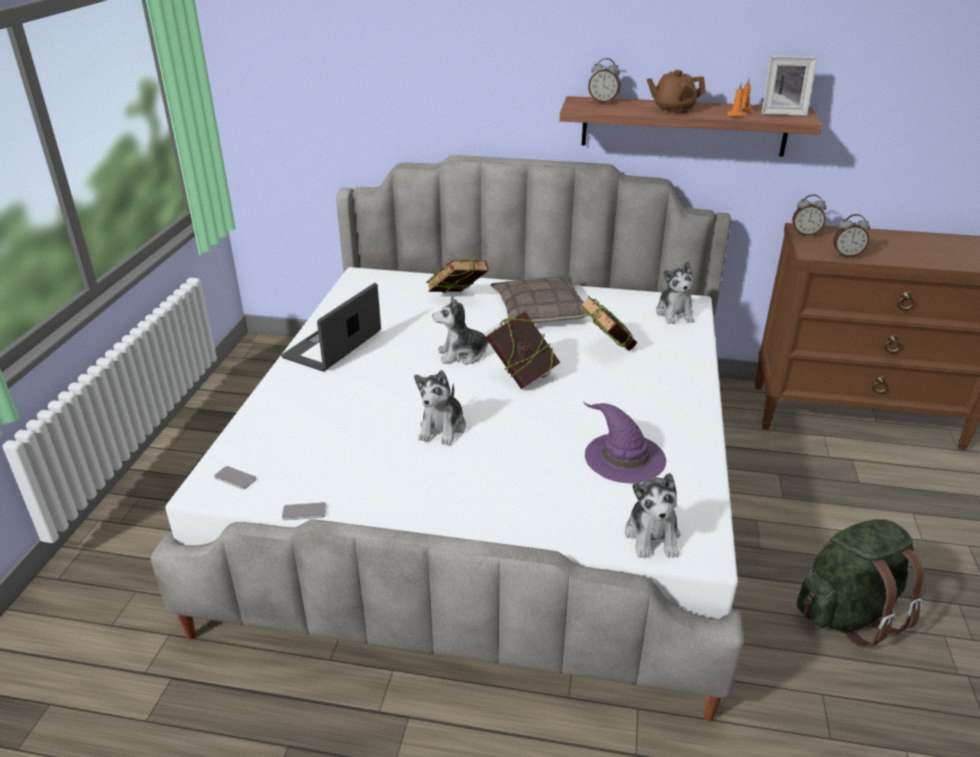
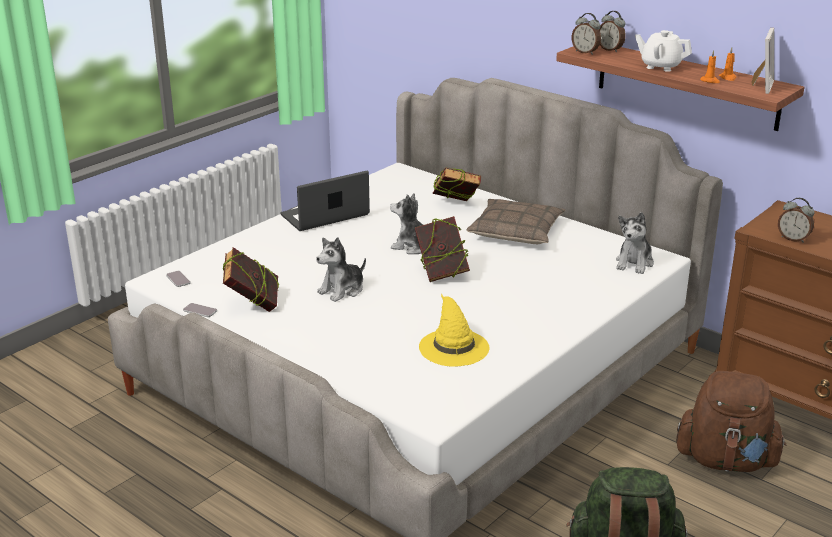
camera: 30 degrees right, 5 degrees down
book [580,296,637,351] -> book moved to [223,247,279,312]
purple hat [583,402,666,483] -> yellow hat [419,294,489,367]
plush toy [625,473,680,558] -> none
brown teapot [647,70,706,113] -> white teapot [635,30,692,72]
picture frame [761,56,817,116] -> picture frame turned 105 degrees counterclockwise [751,28,774,94]
alarm clock [793,194,827,236] -> alarm clock moved to [572,13,601,55]
none -> brown backpack [676,371,787,472]

